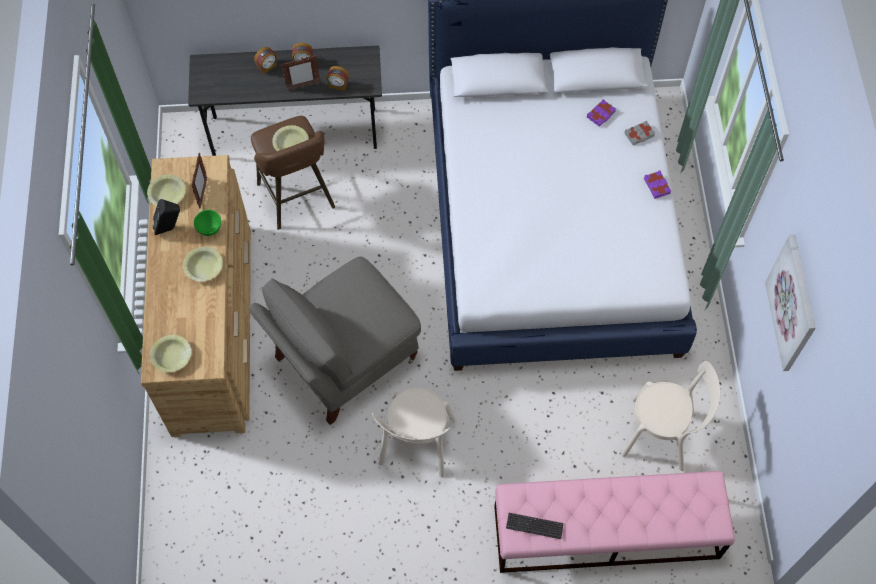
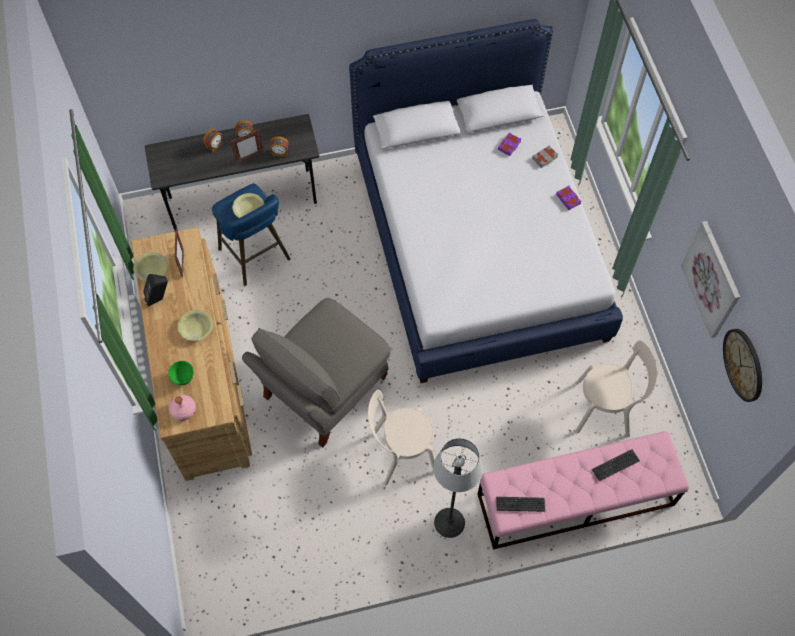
camera: 10 degrees left, 0 degrees up
yellow bowl [150,335,191,372] -> pink bottle [169,395,196,421]
green bowl [194,210,221,236] -> green bowl moved to [168,361,194,385]
brown stool [251,116,335,229] -> blue stool [212,184,290,286]
beige chair [372,388,455,478] -> beige chair turned 75 degrees clockwise [368,390,435,485]
none -> floor lamp [433,438,483,538]
none -> keyboard [592,449,640,481]
none -> wall clock [723,329,762,402]

